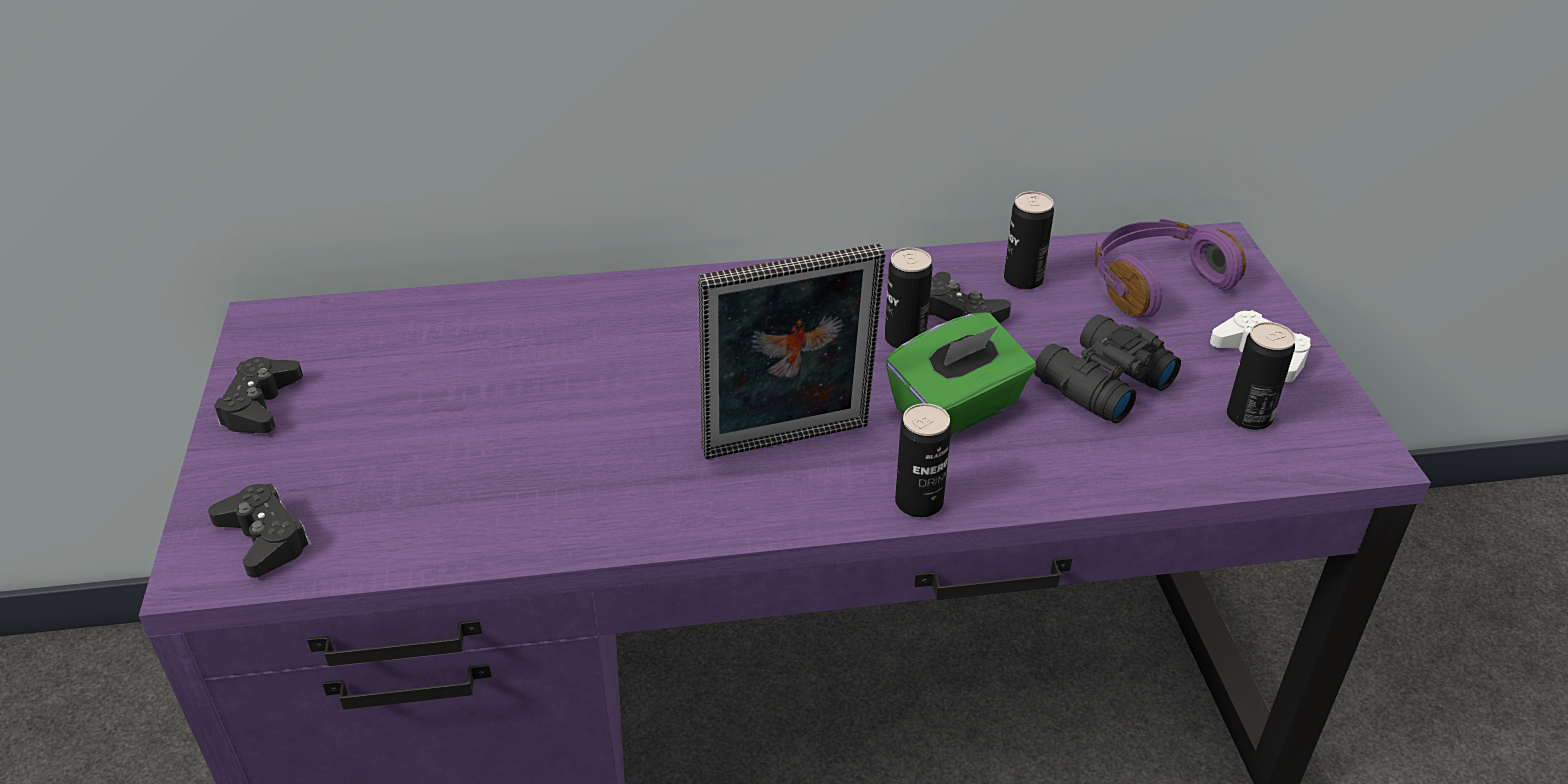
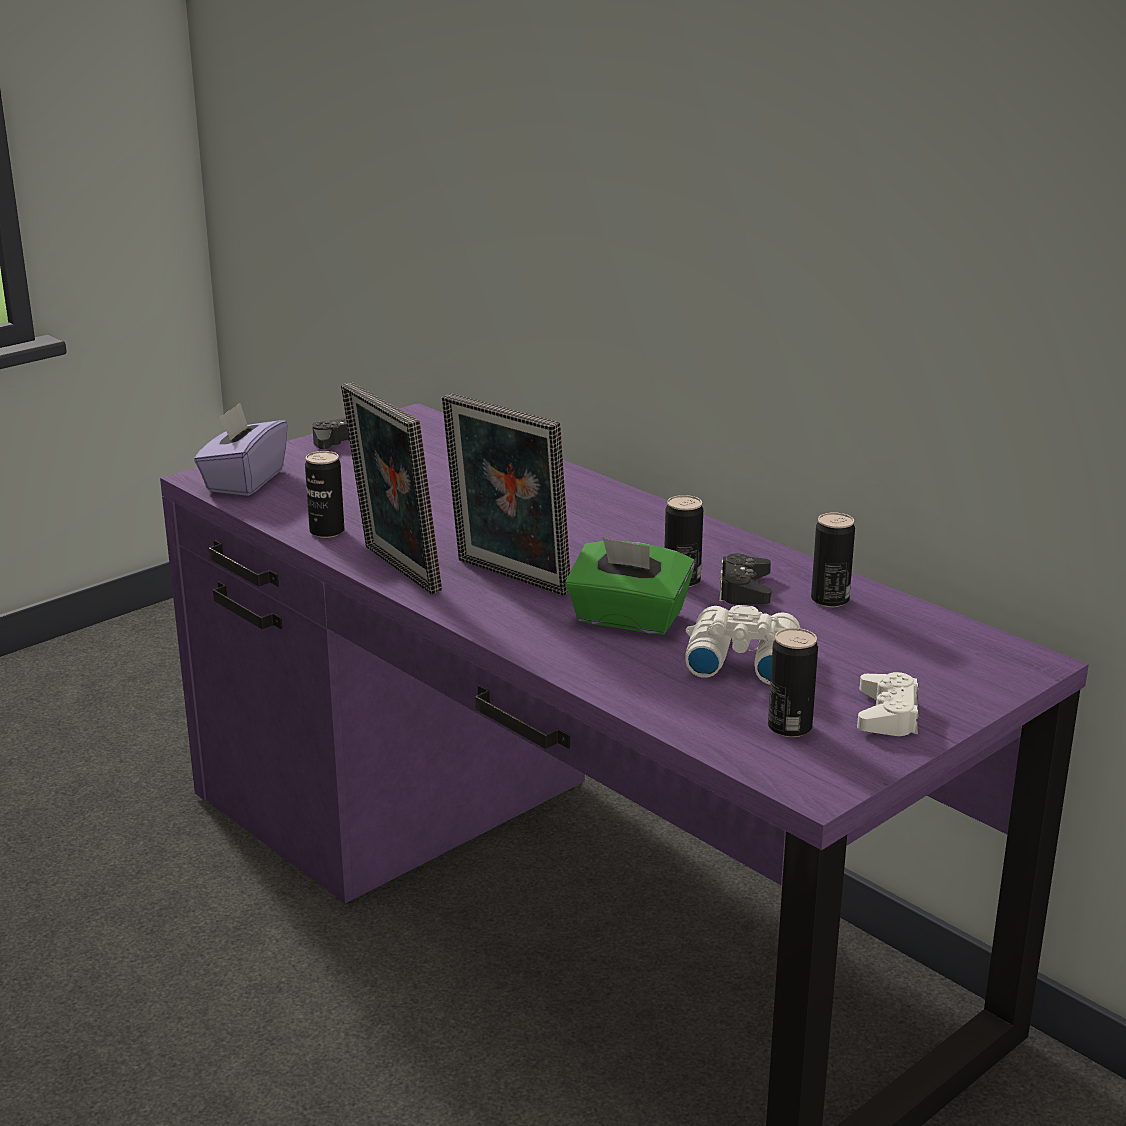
camera: 55 degrees right, 15 degrees down
black game controller [208,483,312,578] -> purple tissue box [194,403,288,496]
can [895,403,951,517] -> can moved to [305,451,344,538]
black binoculars [1034,314,1181,423] -> white binoculars [685,605,800,685]
purple headphones [1095,219,1246,317] -> none
none -> picture frame [341,382,442,594]

